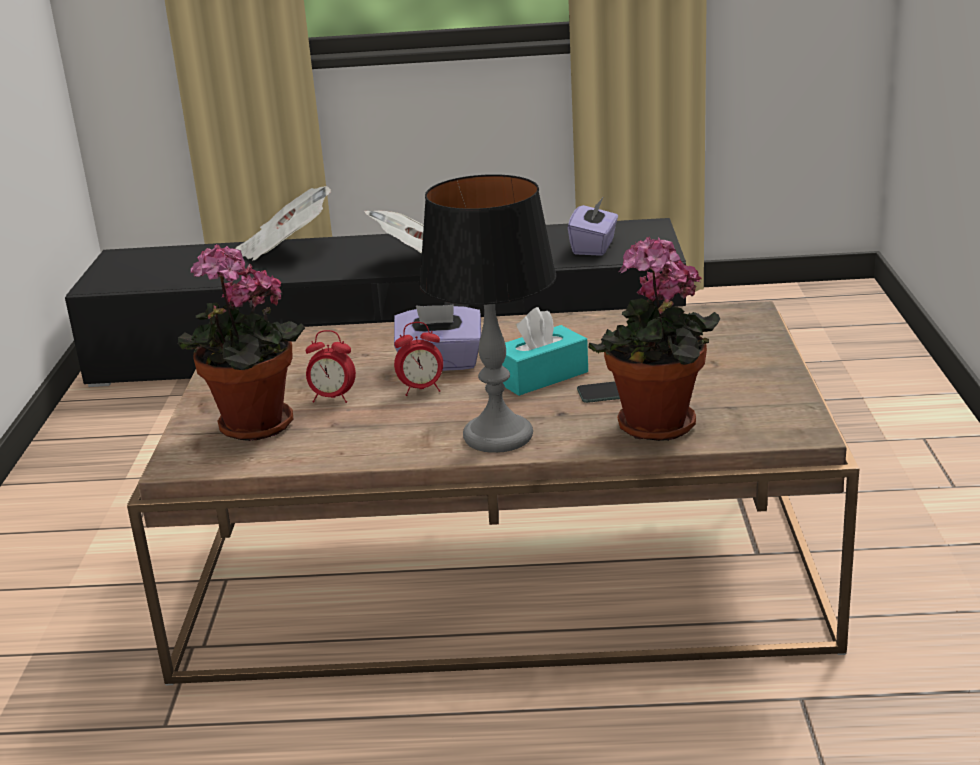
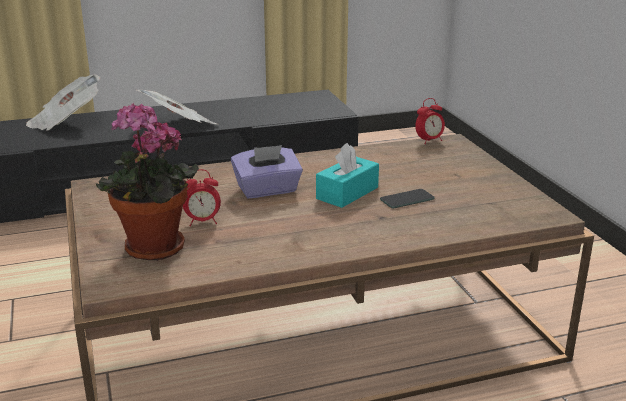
camera: 20 degrees left, 0 degrees up
alarm clock [394,322,443,396] -> alarm clock moved to [415,98,445,144]
table lamp [419,174,557,453] -> none
purple tissue box [568,198,618,256] -> none
potted plant [588,237,720,441] -> none

